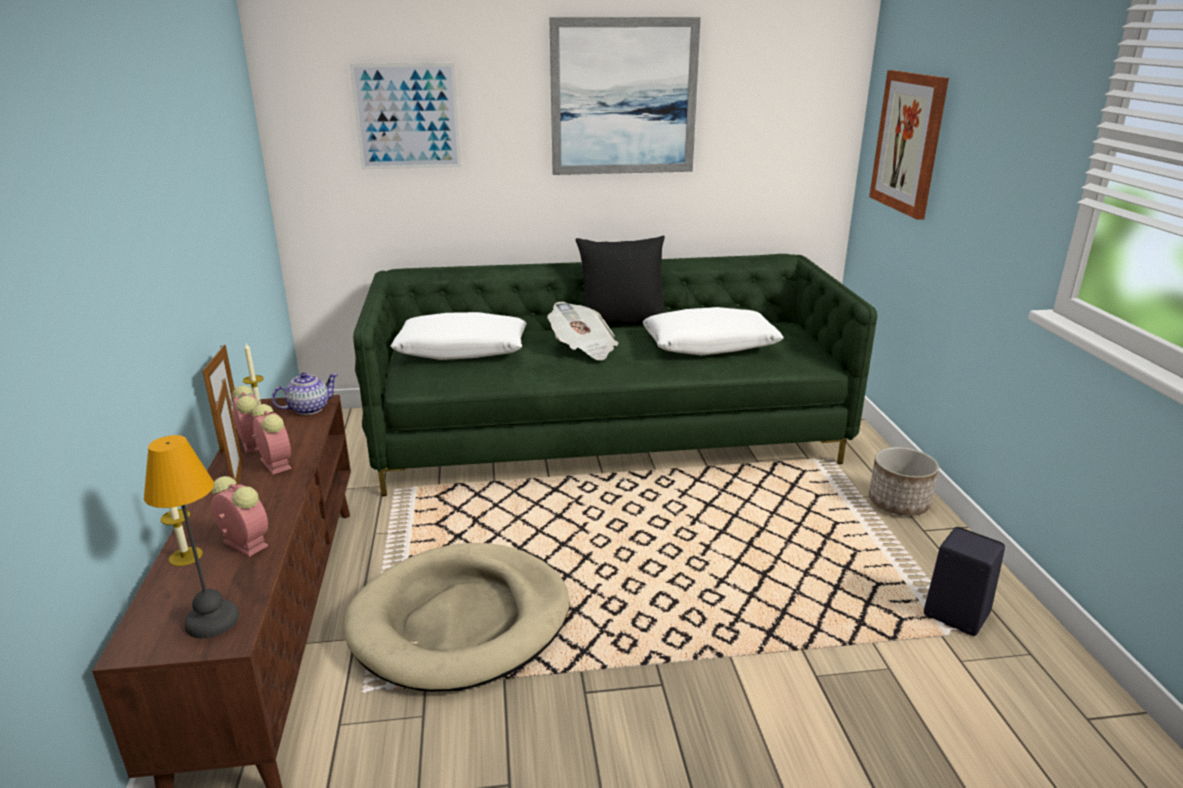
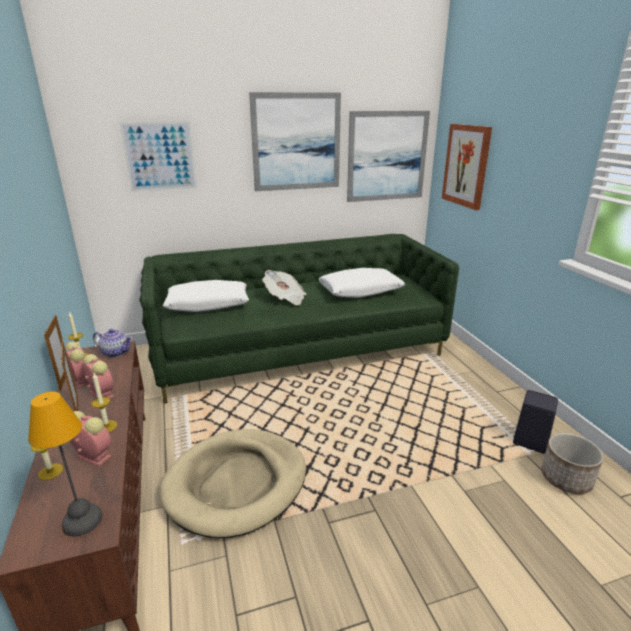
camera: 10 degrees left, 0 degrees up
teapot [272,372,338,415] -> teapot turned 60 degrees clockwise [93,329,133,357]
black pillow [576,236,666,325] -> none
planter [869,447,939,516] -> planter moved to [542,433,604,494]
none -> candle [92,373,118,432]
none -> picture [347,111,430,202]

